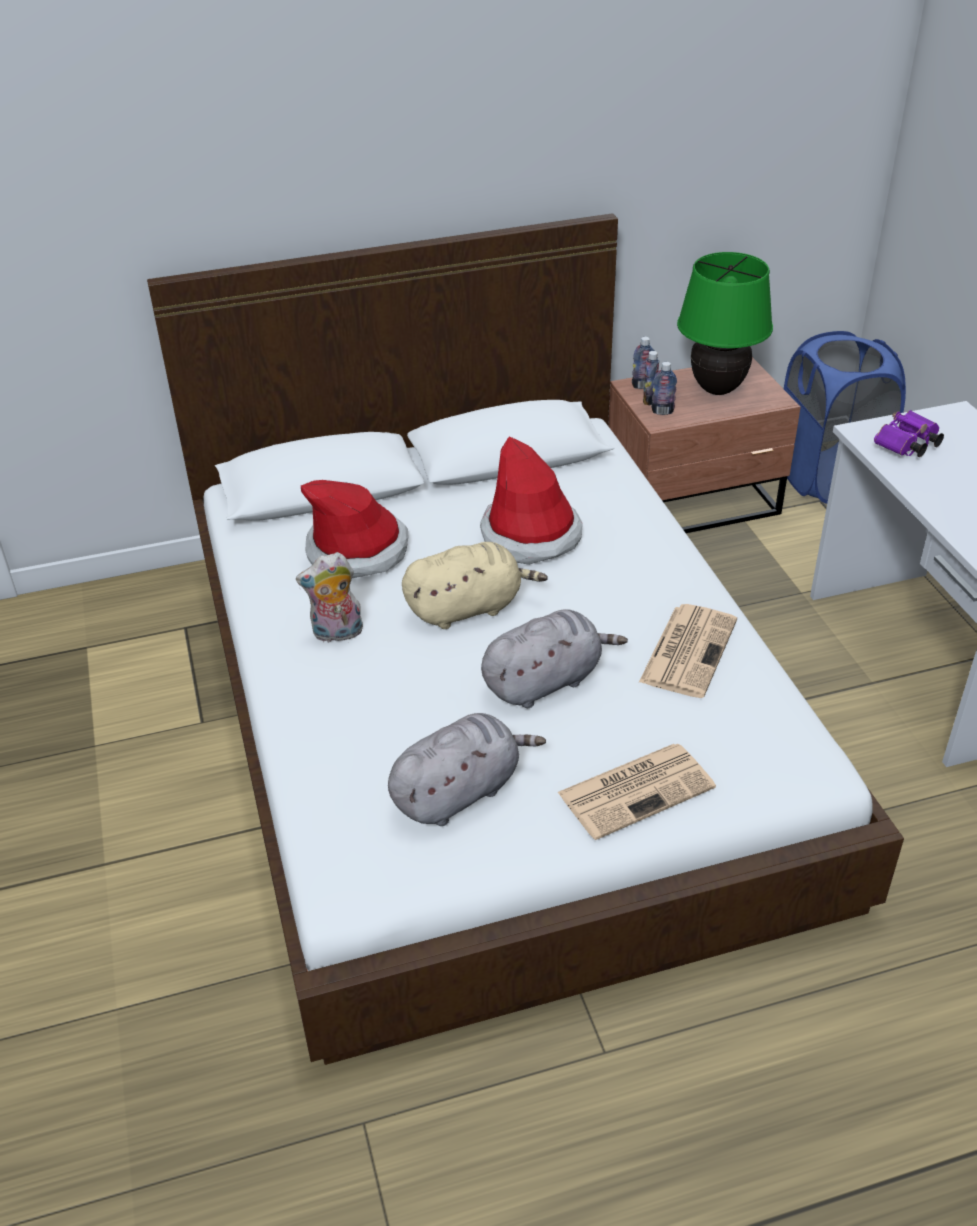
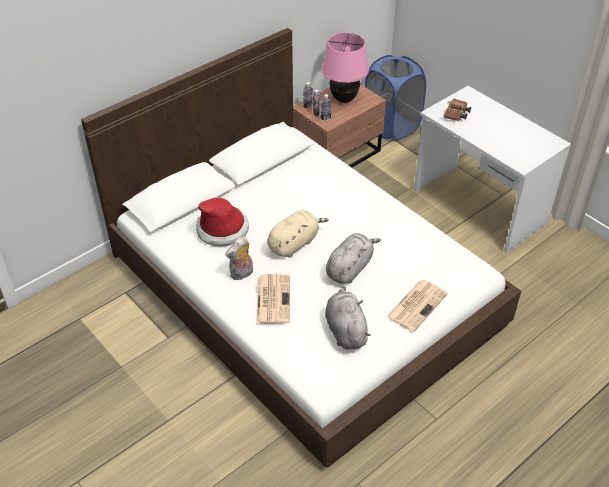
camera: 25 degrees left, 5 degrees up
grey plush toy [388,713,546,826] -> grey plush toy turned 45 degrees counterclockwise [325,286,371,350]
hat [480,436,583,565] -> none
newspaper [639,604,737,698] -> newspaper moved to [256,274,290,324]
green table lamp [677,252,773,395] -> pink table lamp [322,33,369,103]
purple binoculars [874,410,944,457] -> brown binoculars [443,98,471,121]

